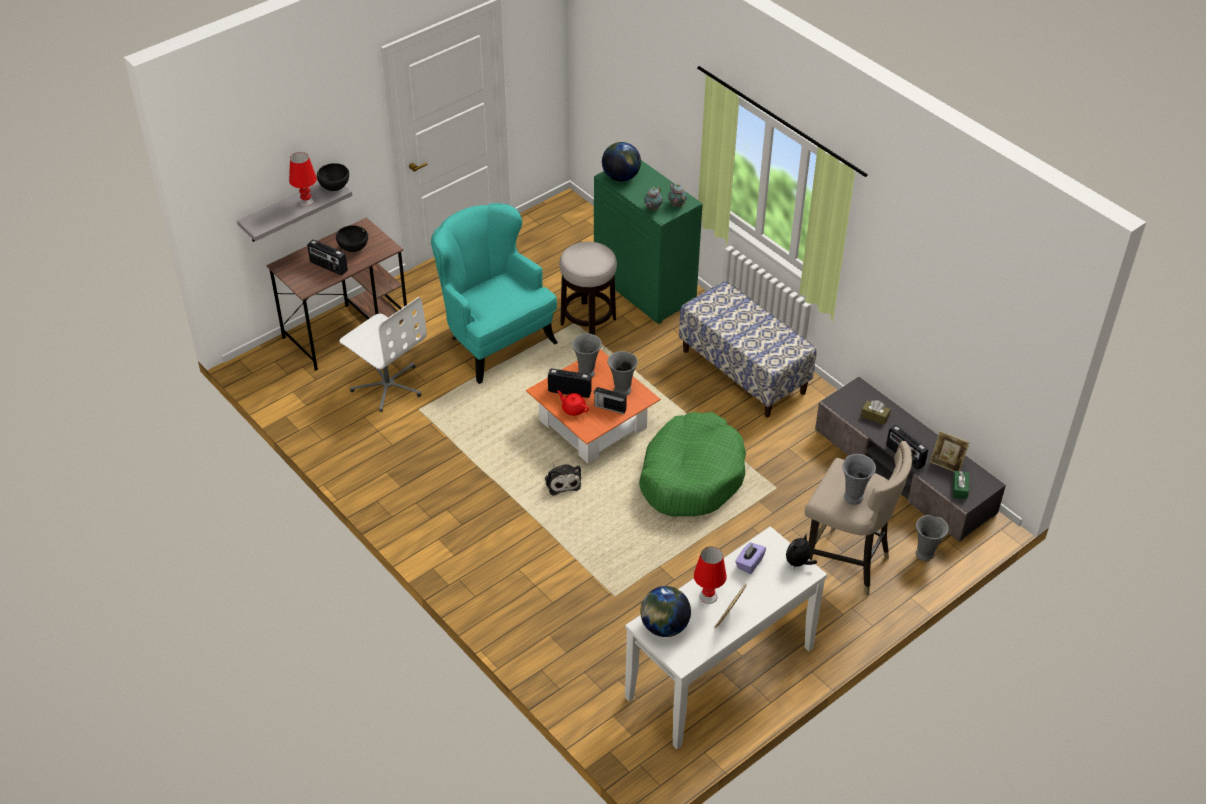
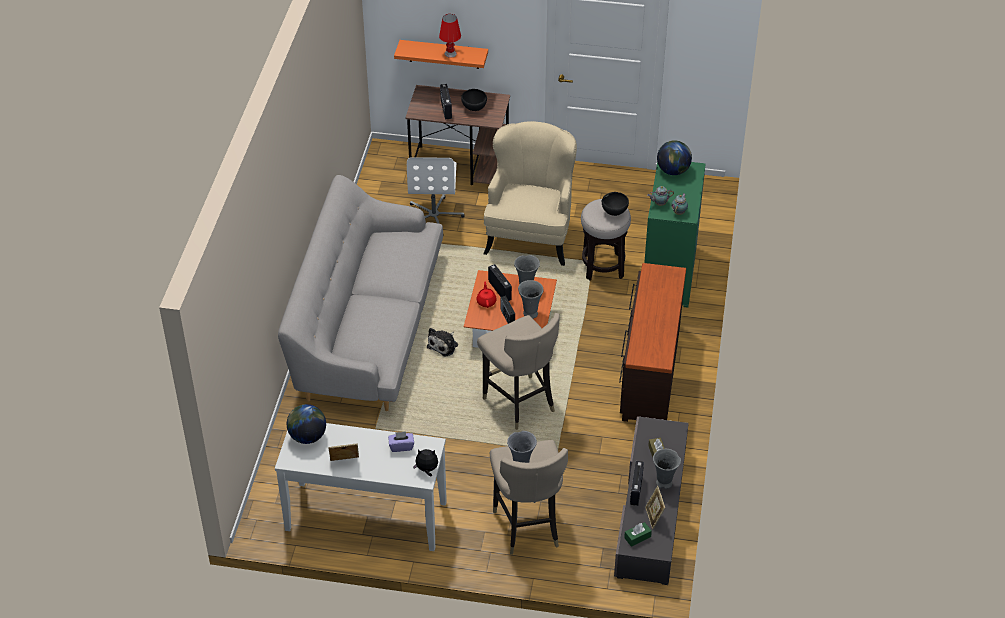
camera: 50 degrees right, 0 degrees up
grey shelf [237,183,352,242] -> orange shelf [394,40,488,69]
black bowl [317,163,349,191] -> black bowl moved to [602,192,629,216]
turquoise armchair [431,203,558,384] -> beige armchair [483,121,577,266]
green dog bed [639,412,746,517] -> beige stool [477,313,560,430]
bench [679,281,817,417] -> brown dresser [619,263,686,422]
red table lamp [694,546,727,604] -> none
grey vase [916,515,949,561] -> grey vase moved to [653,449,681,489]
none -> grey sofa [278,175,443,411]

